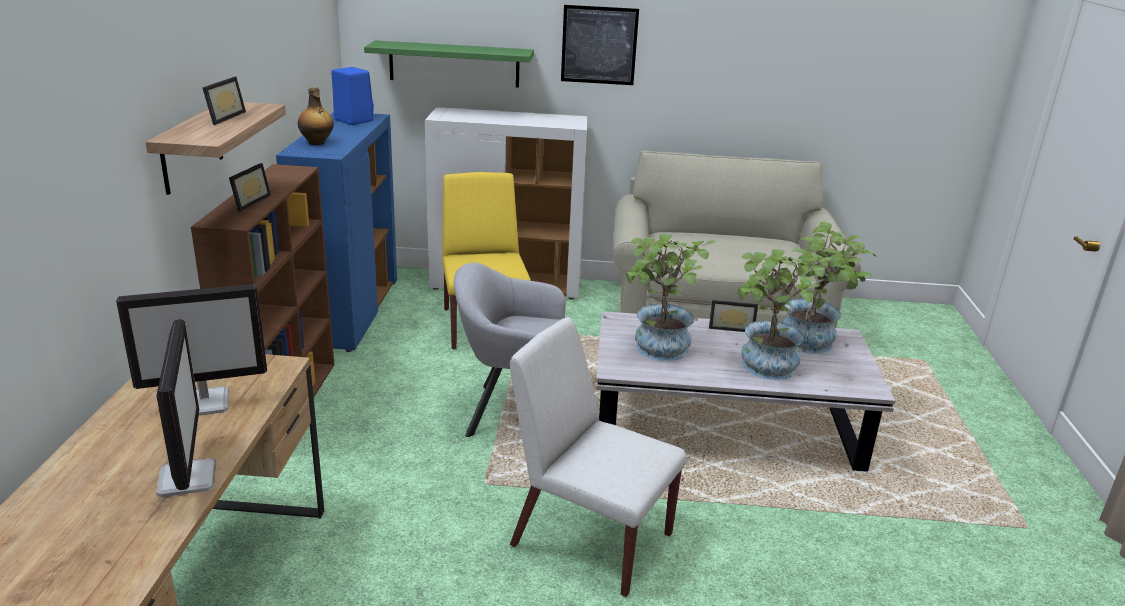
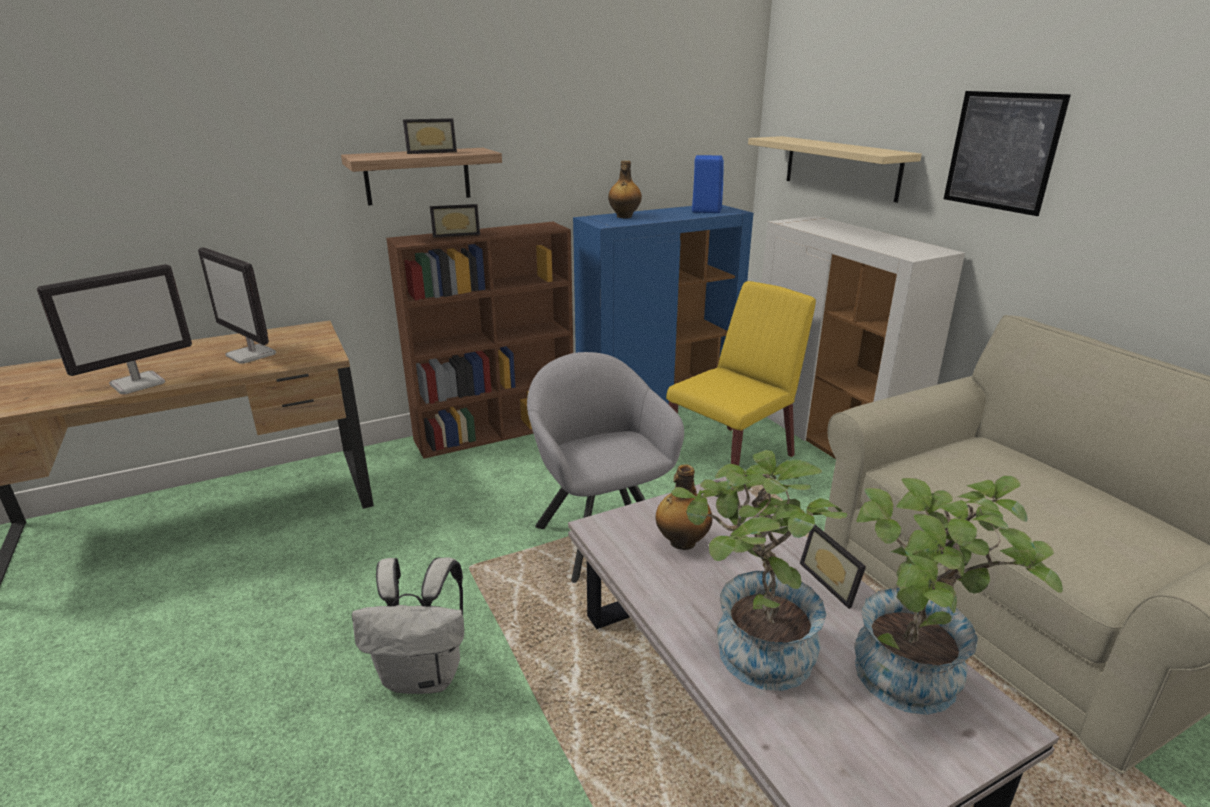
camera: 60 degrees right, 0 degrees up
green shelf [364,40,534,88] -> beige shelf [748,136,922,203]
white chair [510,317,687,597] -> white backpack [352,557,464,694]
potted plant [626,234,715,361] -> bottle [655,464,712,550]

